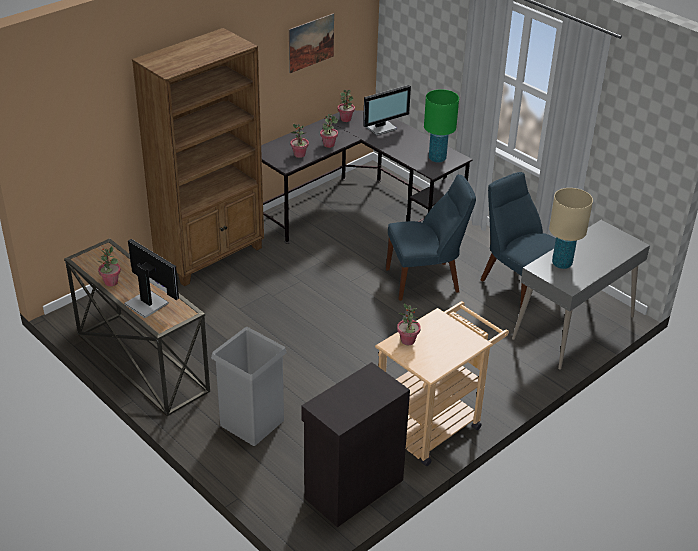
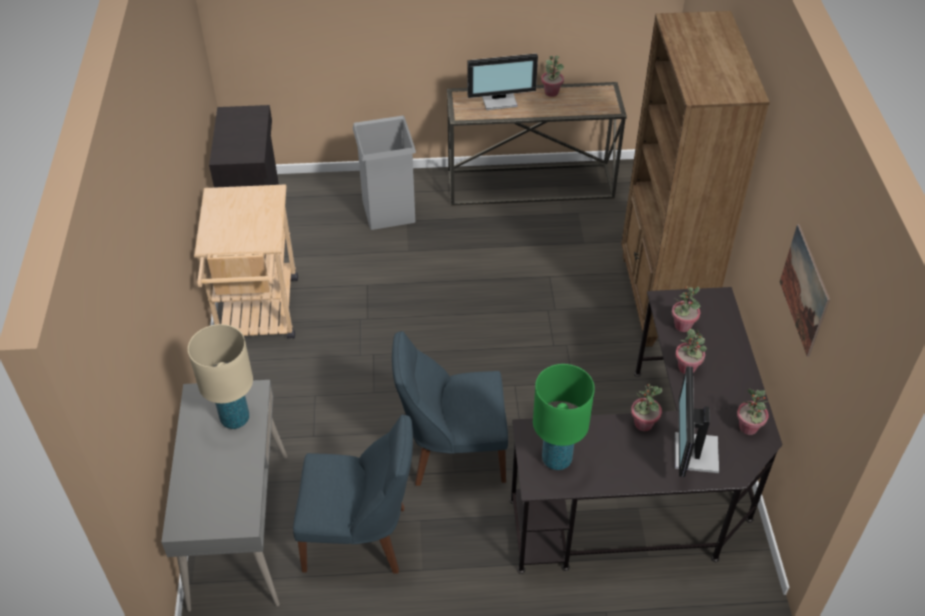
camera: 130 degrees right, 10 degrees up
blue chair [386,174,476,301] -> blue chair turned 60 degrees clockwise [392,331,508,486]
potted plant [397,304,421,345] -> potted plant moved to [631,384,662,431]

